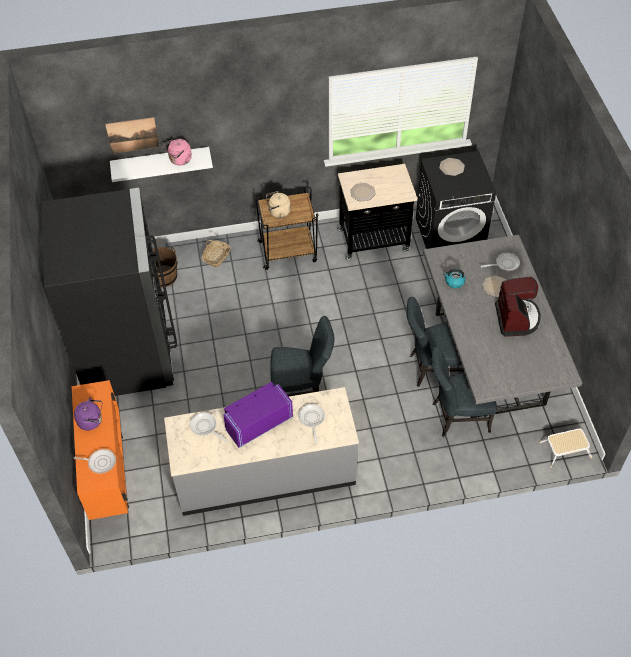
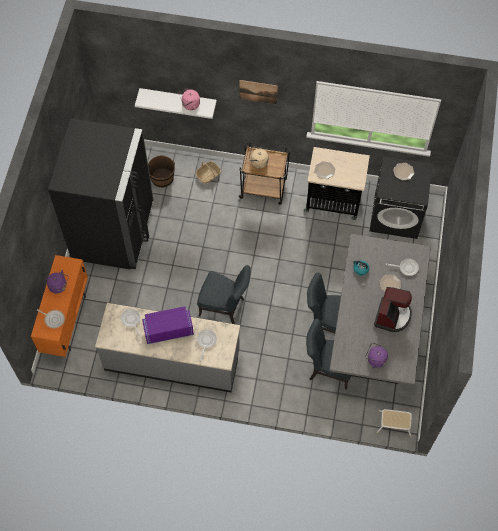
camera: 20 degrees right, 10 degrees up
picture [105,117,160,154] -> picture moved to [240,80,278,105]
none -> purple kettle [366,343,388,368]

